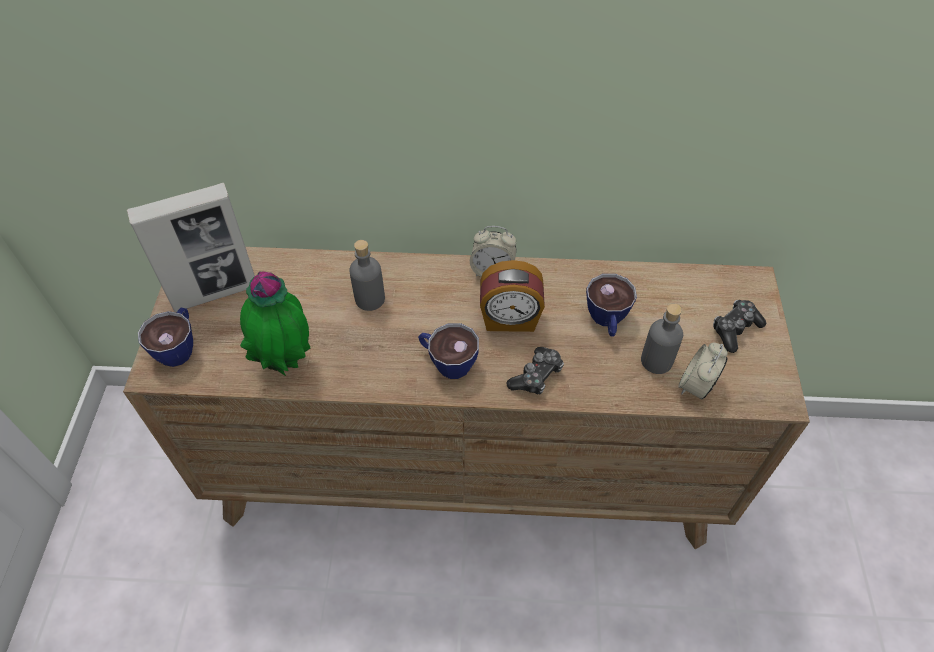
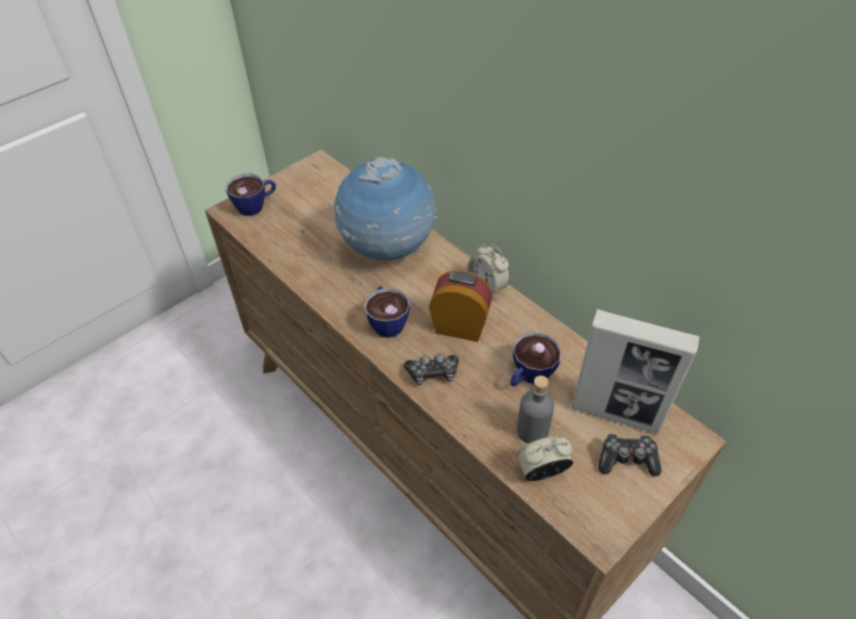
camera: 45 degrees right, 5 degrees down
picture frame [127,183,255,312] -> picture frame moved to [571,309,699,434]
potted plant [240,271,310,376] -> none
grey bottle [349,240,385,311] -> globe [334,157,438,260]
alarm clock [480,260,545,332] -> alarm clock turned 150 degrees clockwise [429,270,493,342]

